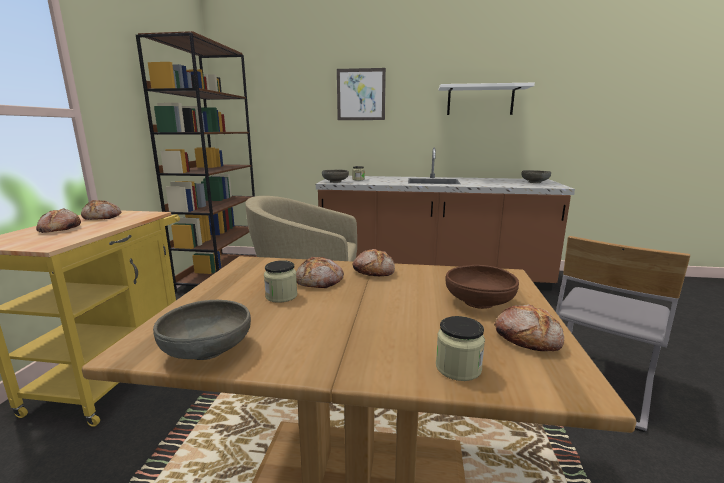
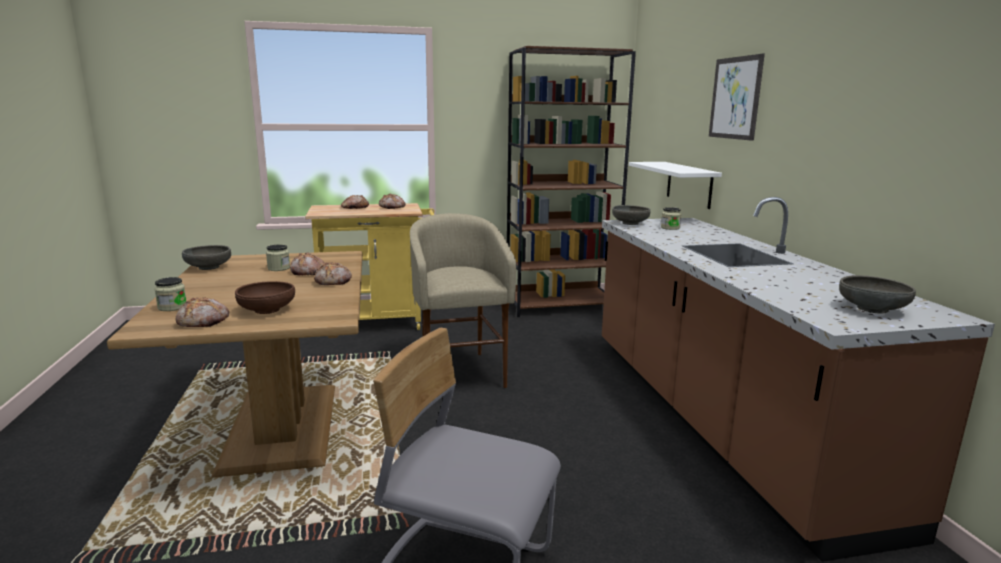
camera: 70 degrees right, 0 degrees up
white shelf [439,83,535,115] -> white shelf moved to [629,162,722,209]

